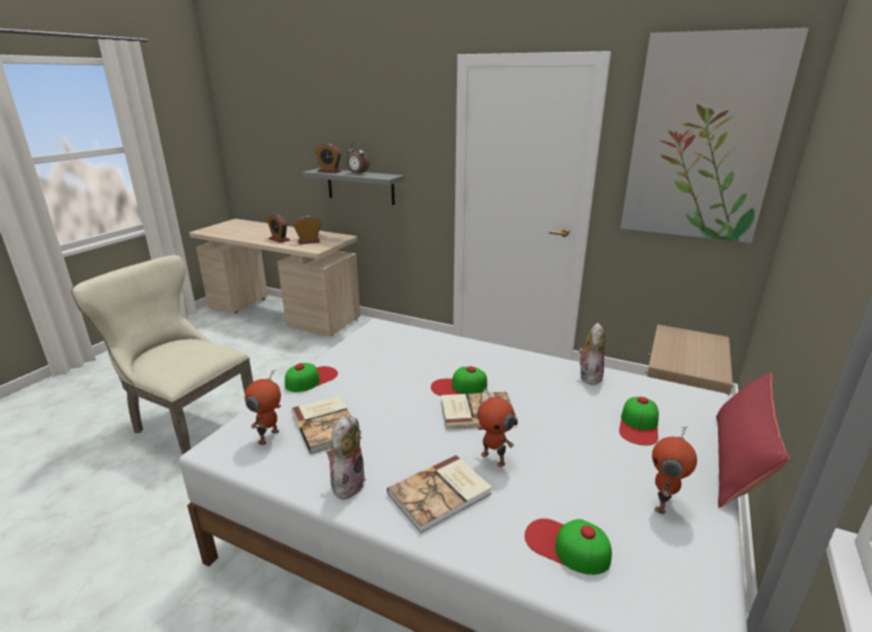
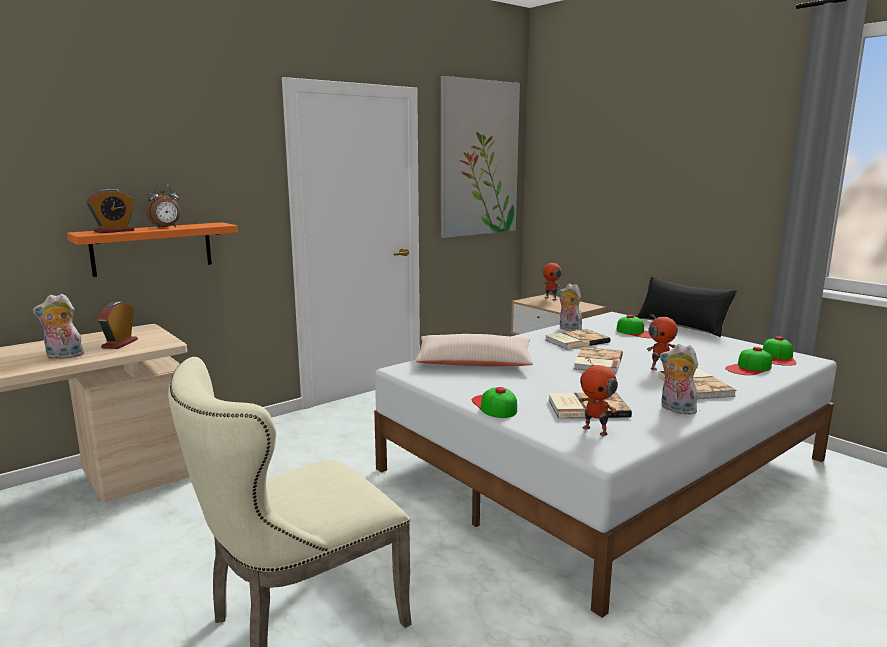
camera: 65 degrees left, 10 degrees down
alarm clock [267,214,290,243] -> plush toy [33,294,84,359]
grey shelf [302,168,404,205] -> orange shelf [67,222,238,277]
cap [431,366,487,396] -> cap moved to [762,336,797,366]
toy robot [652,426,697,514] -> toy robot moved to [543,259,562,300]
red pillow [716,371,790,508] -> black pillow [637,277,737,337]
none -> beige pillow [415,334,533,366]
none -> book [545,329,610,350]

